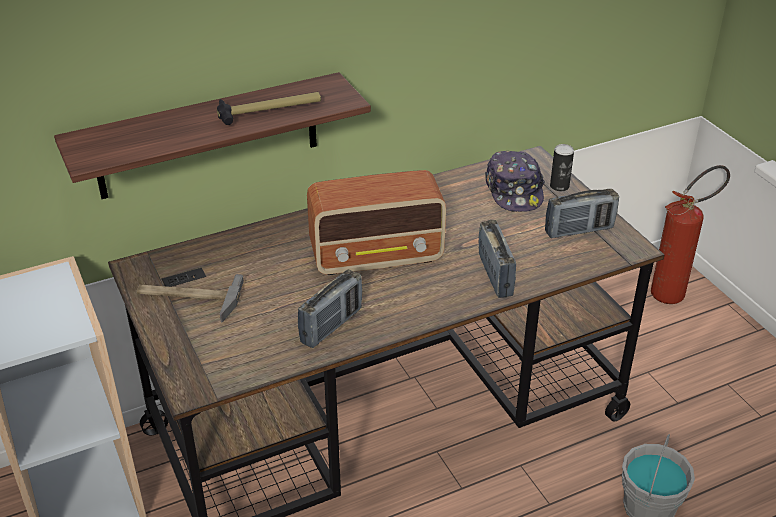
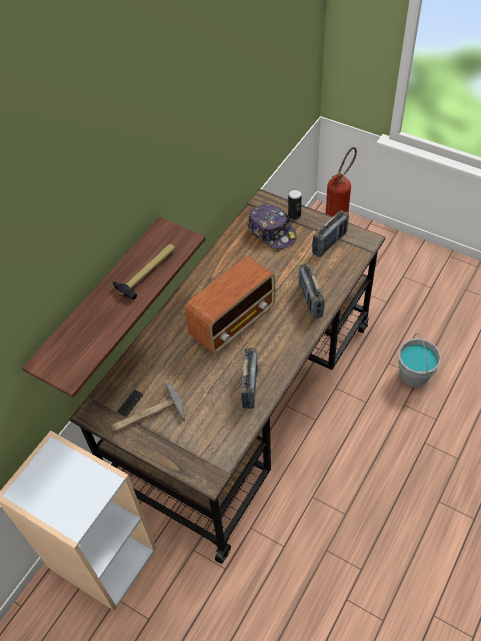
camera: 30 degrees left, 15 degrees up
radio [479,220,516,298] -> radio turned 150 degrees counterclockwise [299,263,325,318]

